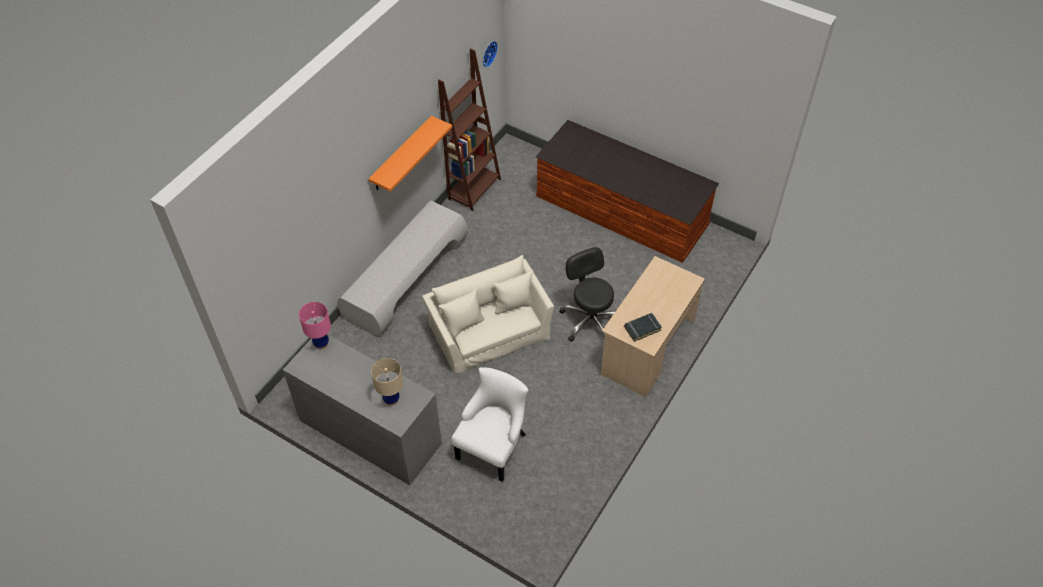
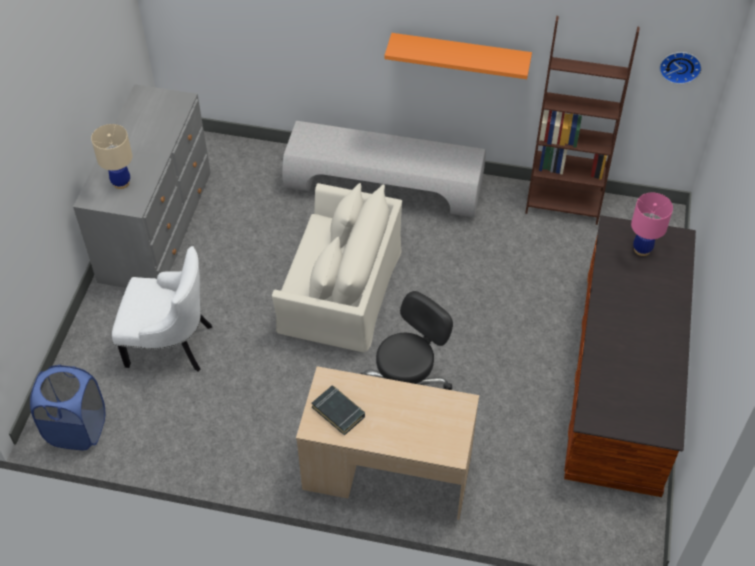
camera: 70 degrees right, 0 degrees up
pink table lamp [299,302,331,349] -> pink table lamp moved to [631,193,673,256]
beige armchair [422,255,554,374] -> beige armchair turned 60 degrees clockwise [272,183,402,352]
none -> blue laundry basket [30,365,105,450]

